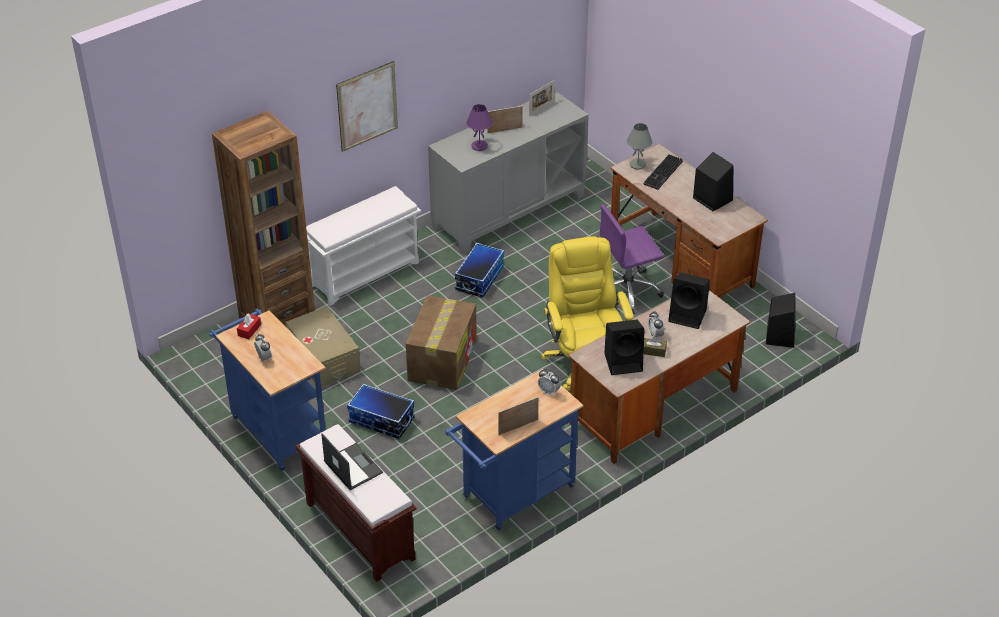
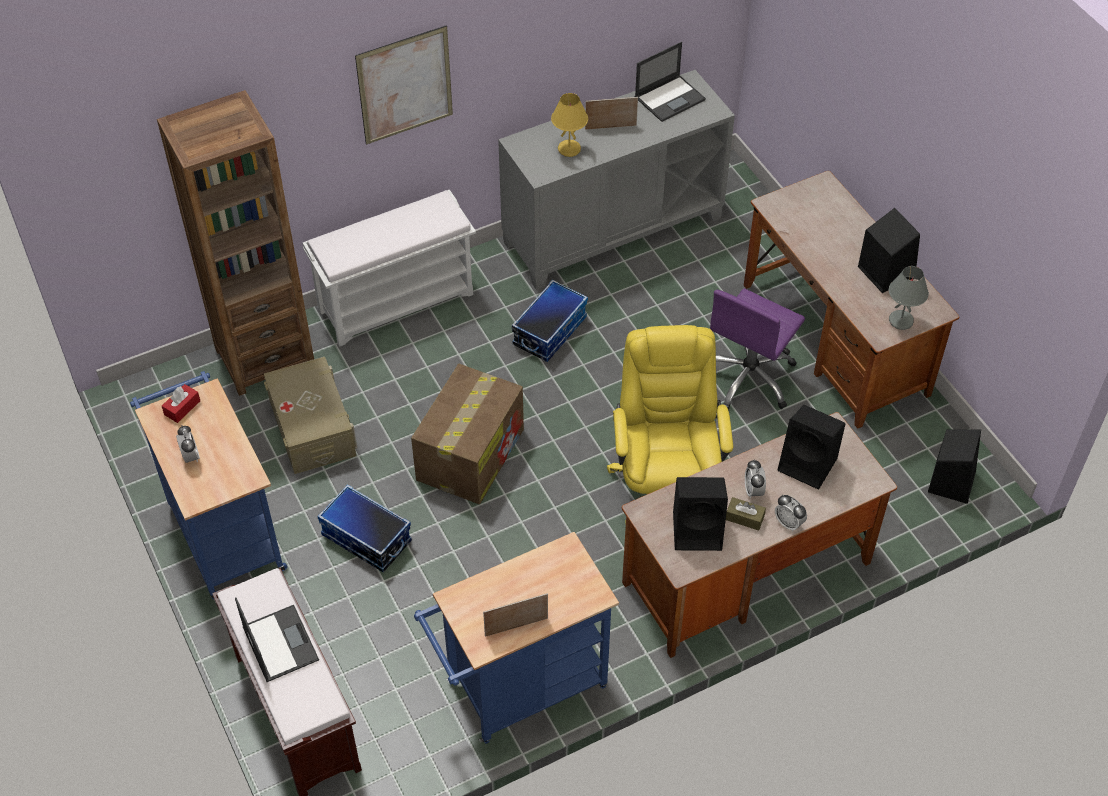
camera: 10 degrees right, 10 degrees up
purple table lamp [466,104,492,151] -> yellow table lamp [551,93,588,157]
picture frame [529,80,555,116] -> laptop [635,42,706,122]
alarm clock [538,369,561,397] -> alarm clock moved to [775,495,807,532]
purple office chair [600,204,664,314] -> purple office chair turned 45 degrees counterclockwise [710,288,805,410]
grey table lamp [627,123,653,170] -> grey table lamp moved to [889,266,929,330]
keyboard [643,154,683,190] -> none

